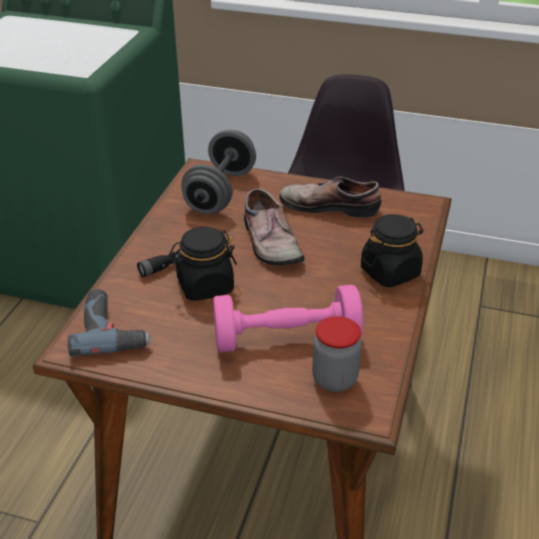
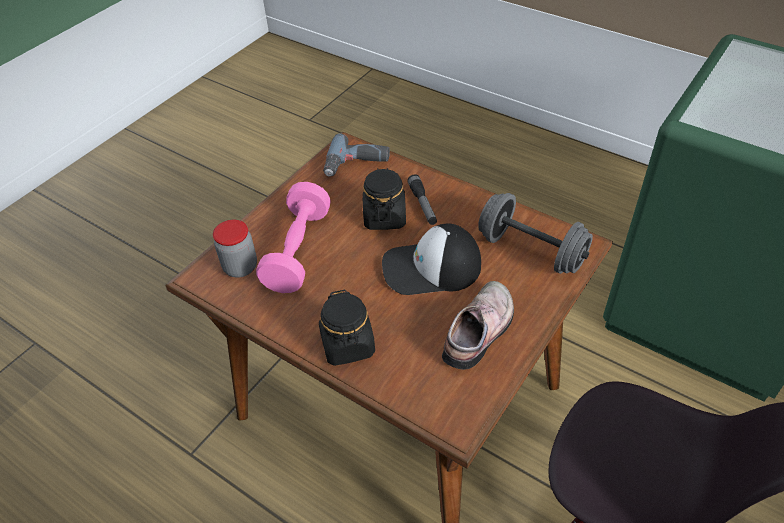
camera: 110 degrees right, 10 degrees up
shoe [244,188,305,266] -> cap [382,224,481,295]

